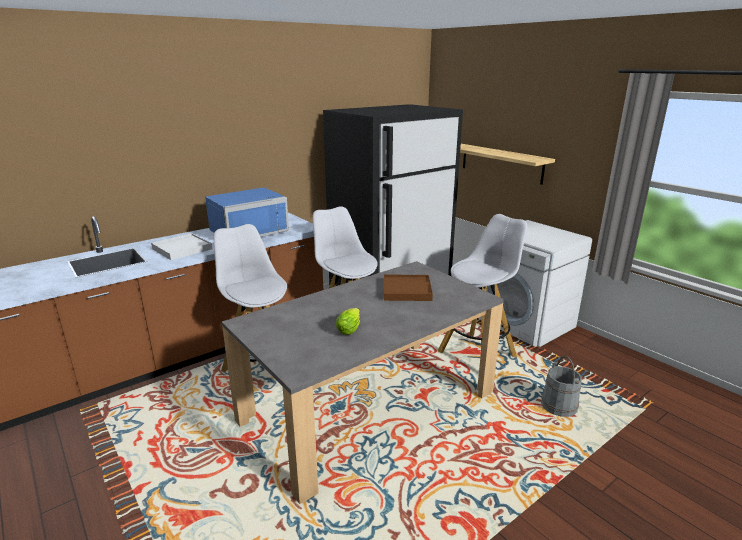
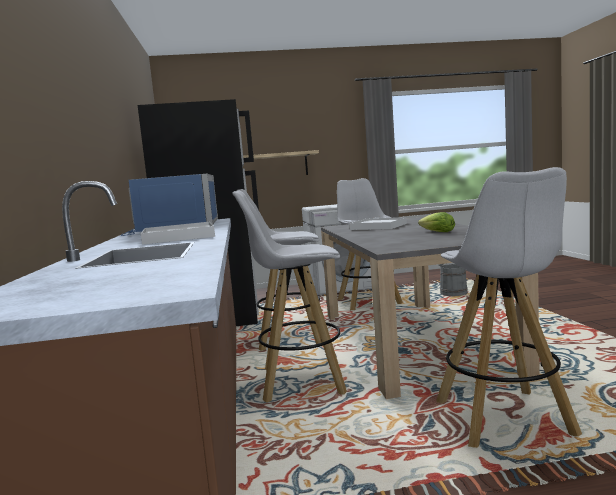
camera: 60 degrees left, 15 degrees down
brown tray [384,274,433,301] -> white tray [350,217,407,230]
none -> white stool [436,167,582,448]

